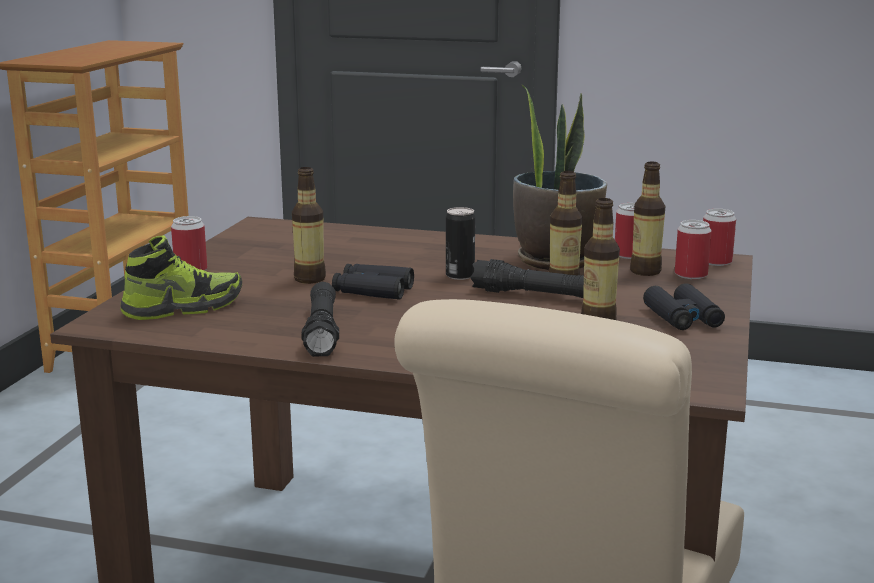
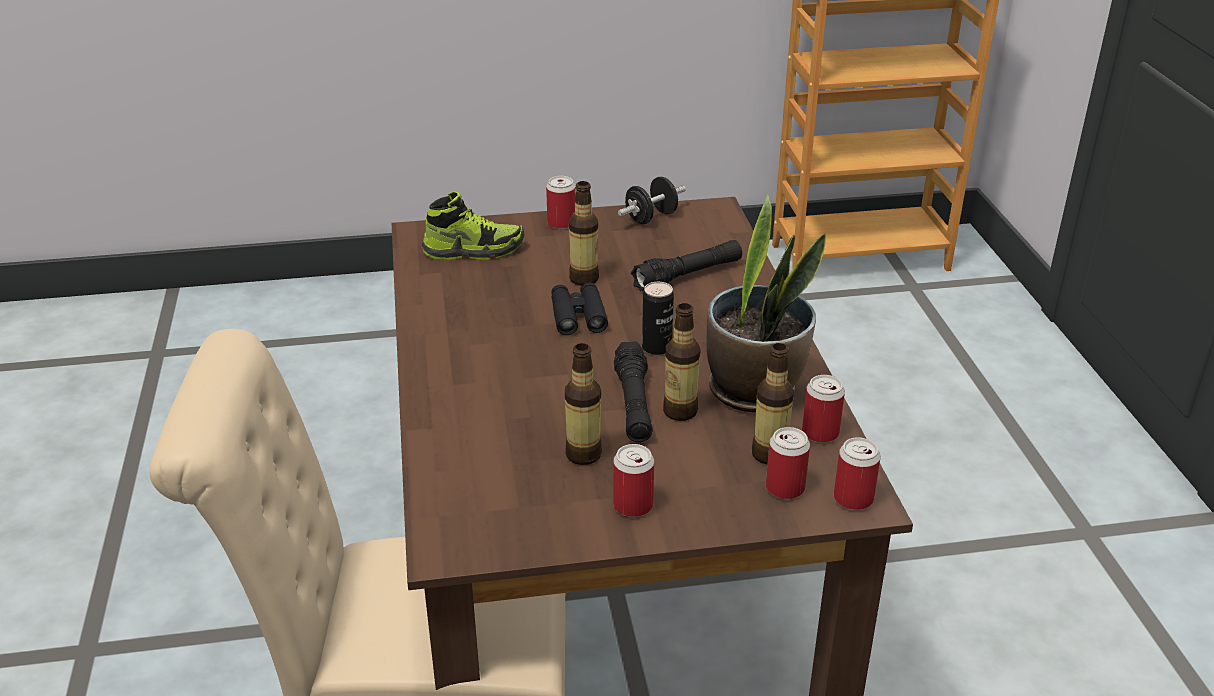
camera: 65 degrees right, 15 degrees up
shoe [120,235,242,320] -> shoe turned 45 degrees counterclockwise [422,191,525,260]
black flashlight [301,282,339,357] -> black flashlight moved to [631,240,742,291]
black binoculars [643,283,725,330] -> can [613,444,654,517]
none -> black dumbbell [618,177,686,224]

